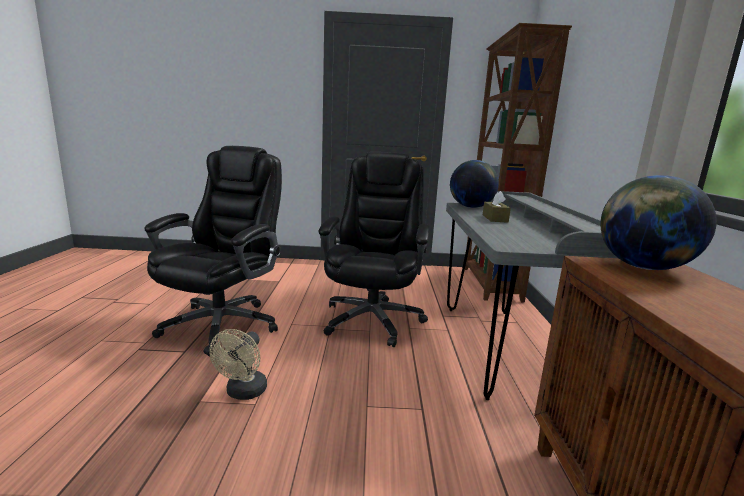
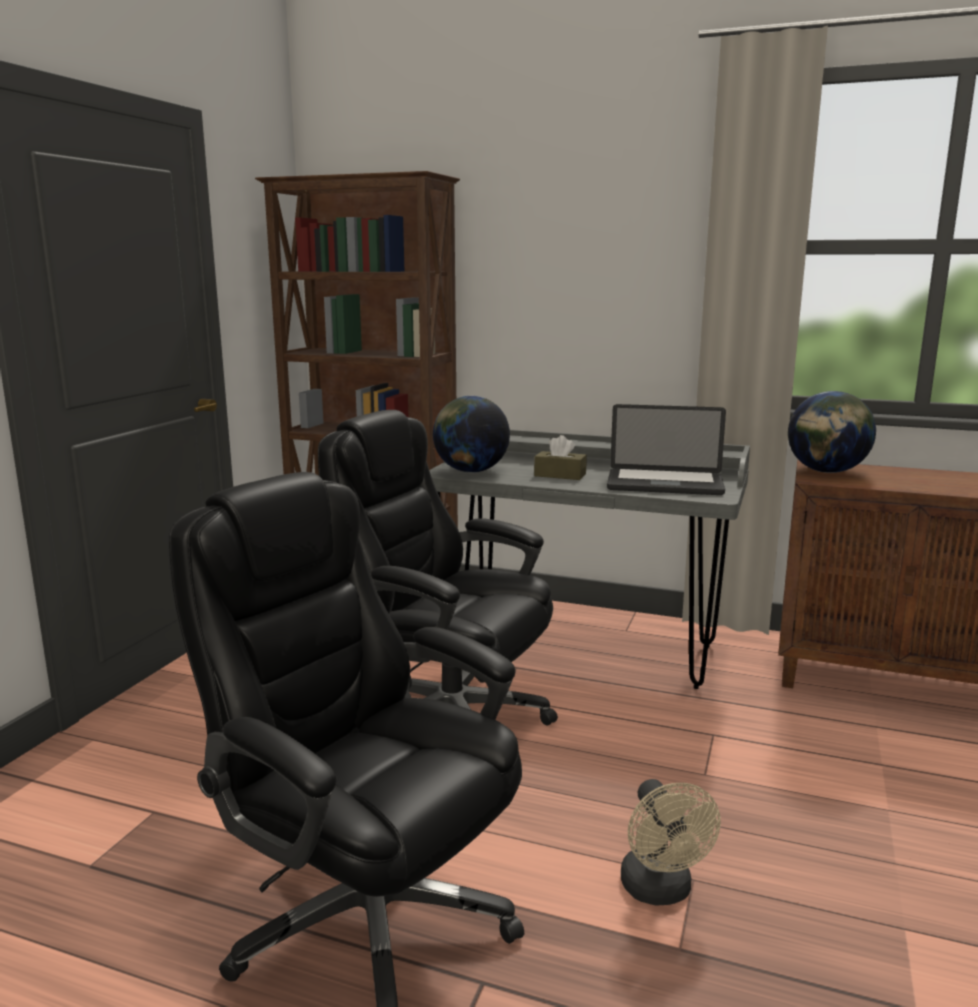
camera: 70 degrees left, 0 degrees up
beige fan [209,329,267,400] -> beige fan turned 45 degrees clockwise [621,779,721,906]
none -> laptop [607,404,726,495]

